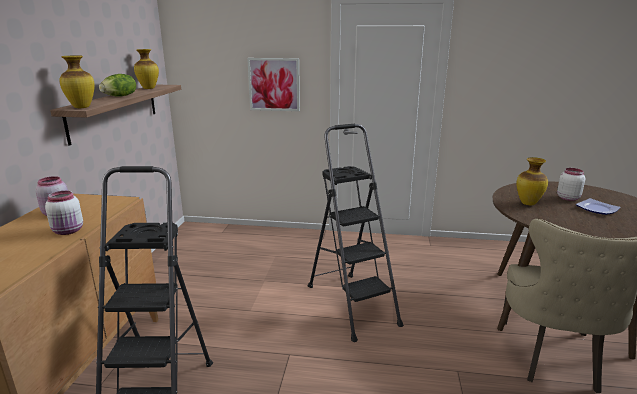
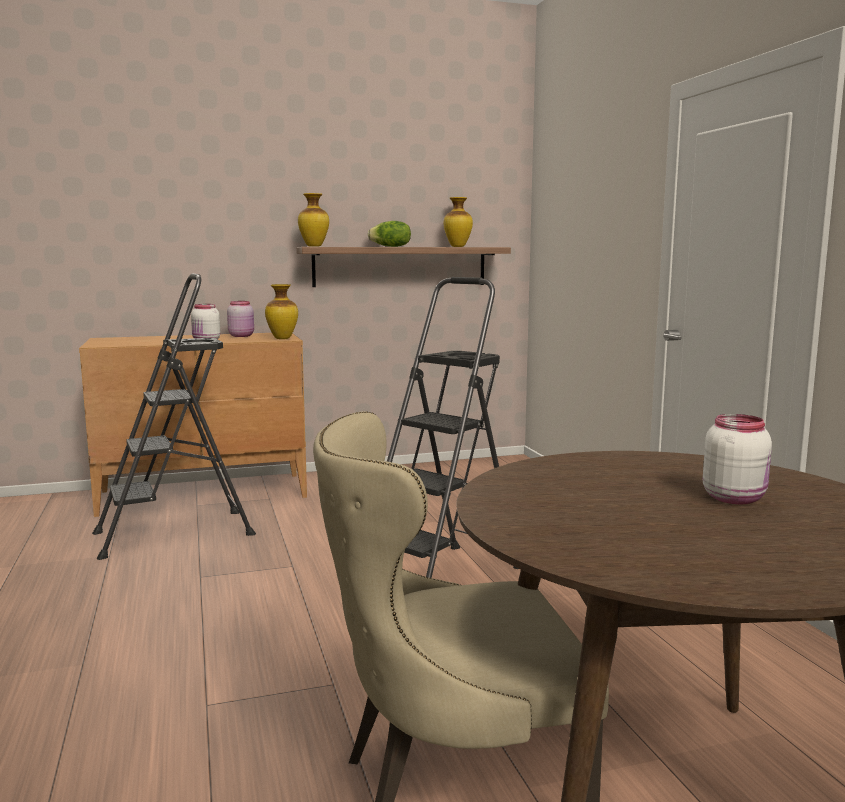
camera: 65 degrees right, 10 degrees down
picture [247,58,300,111] -> none
vase [516,157,548,205] -> vase moved to [265,284,298,339]
plate [576,198,621,215] -> none

